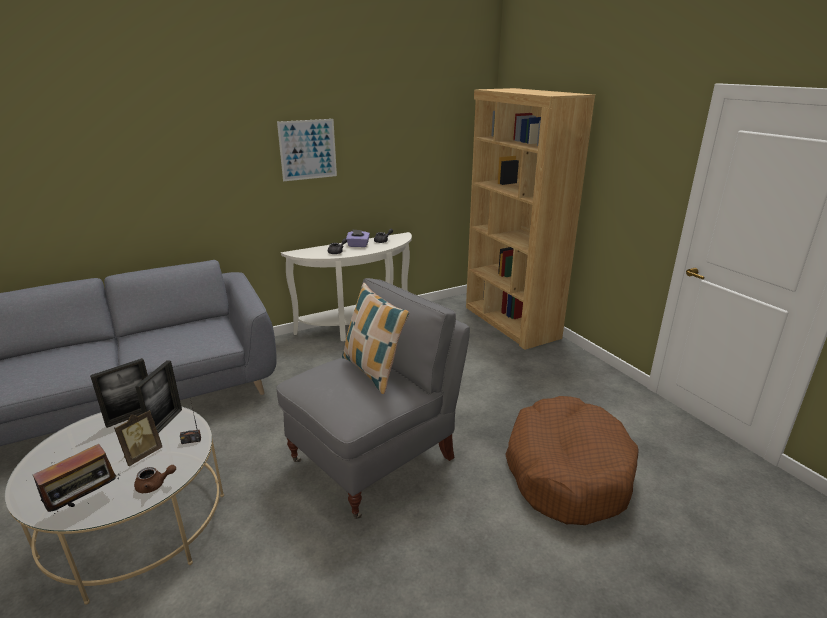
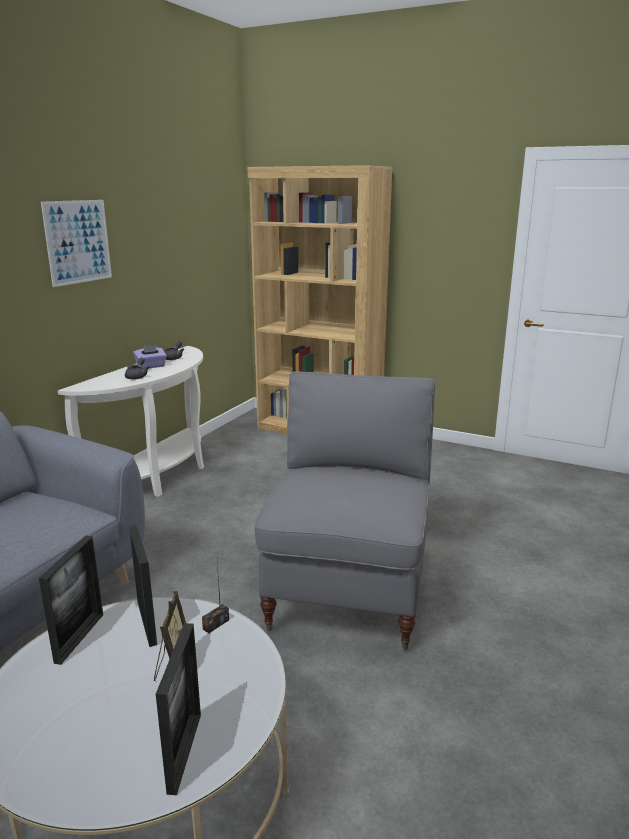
camera: 35 degrees left, 5 degrees down
radio [33,444,121,516] -> picture frame [156,623,201,795]
brown teapot [134,465,176,493] -> none
pillow [342,283,409,394] -> none
brown dog bed [505,396,639,525] -> none

